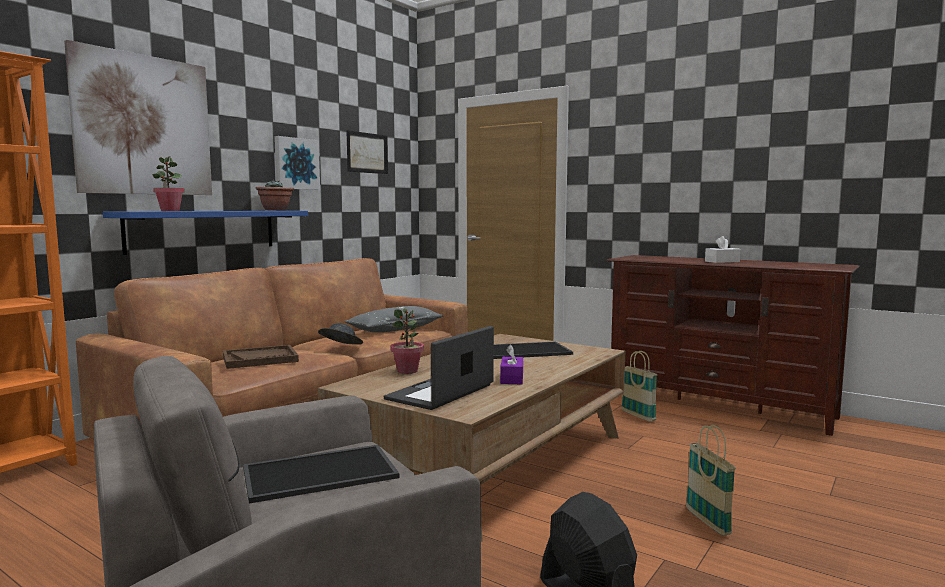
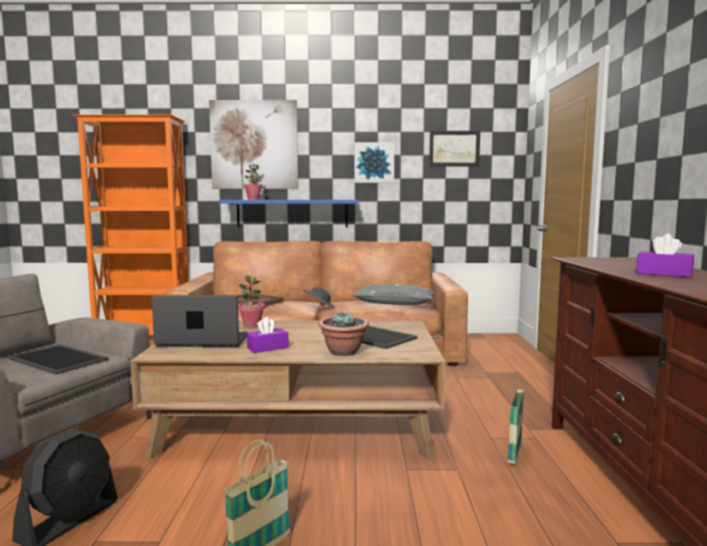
camera: 55 degrees right, 0 degrees up
potted plant [256,180,294,211] -> potted plant moved to [319,312,369,356]
white tissue box [705,236,741,263] -> purple tissue box [636,234,694,277]

